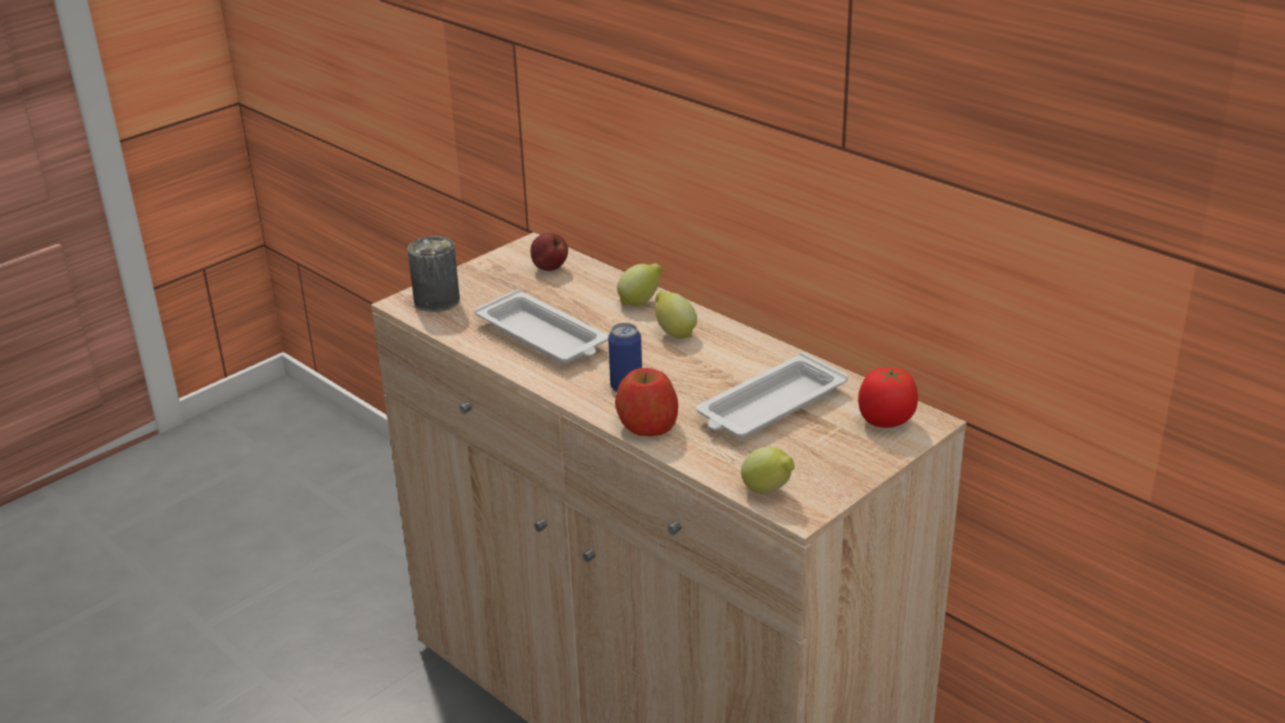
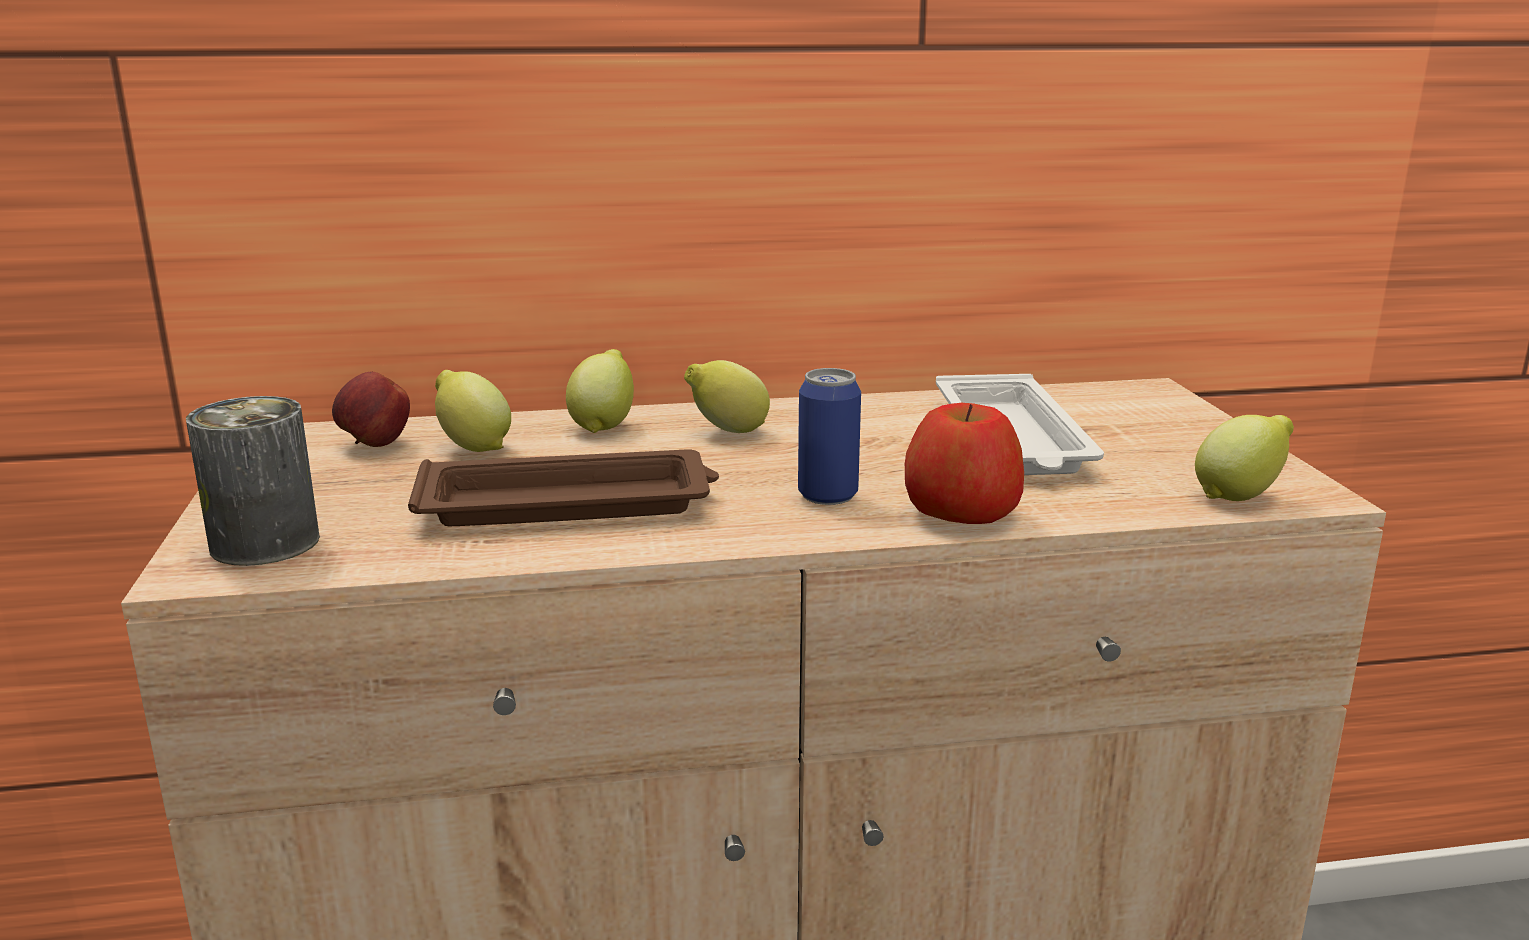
camera: 55 degrees left, 10 degrees down
white tray [474,289,608,364] -> brown tray [408,450,719,526]
tomato [858,367,918,428] -> none
none -> lemon [435,370,511,452]

